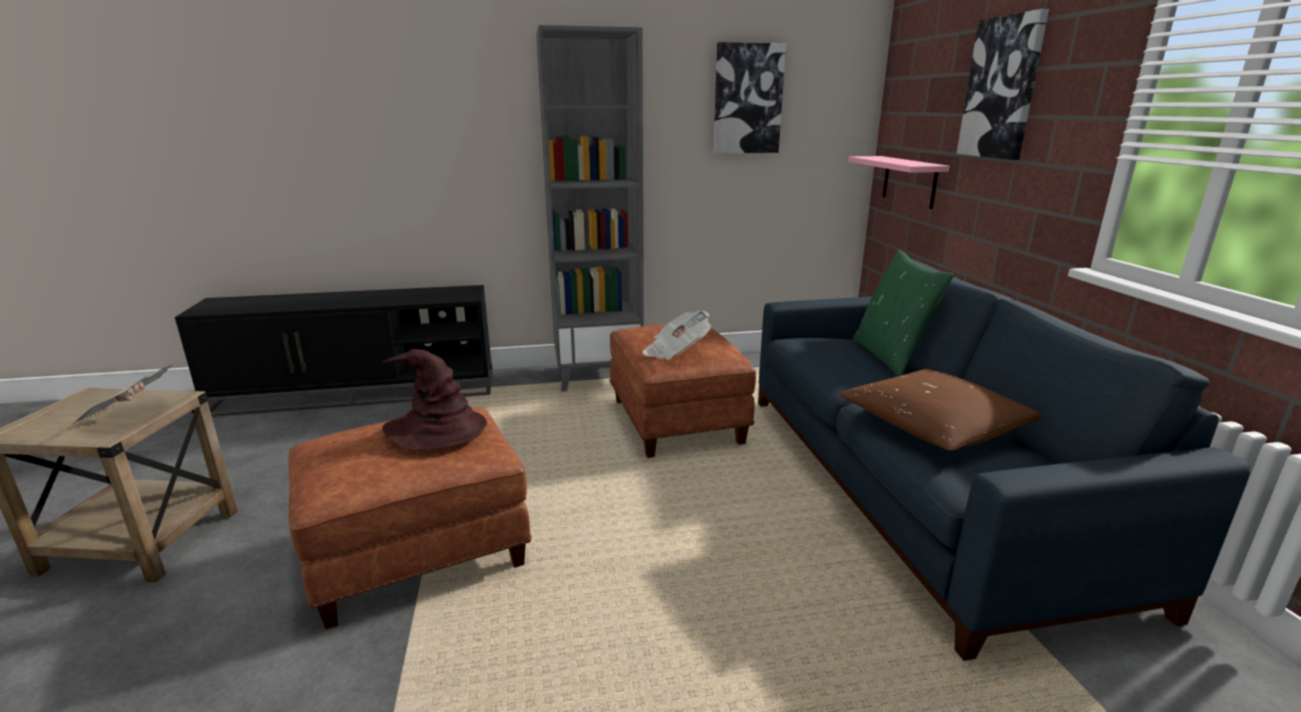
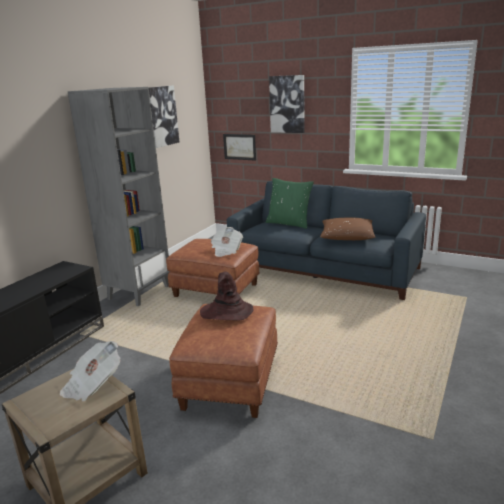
camera: 50 degrees left, 0 degrees up
pink shelf [848,156,949,209] -> picture [223,134,256,161]

